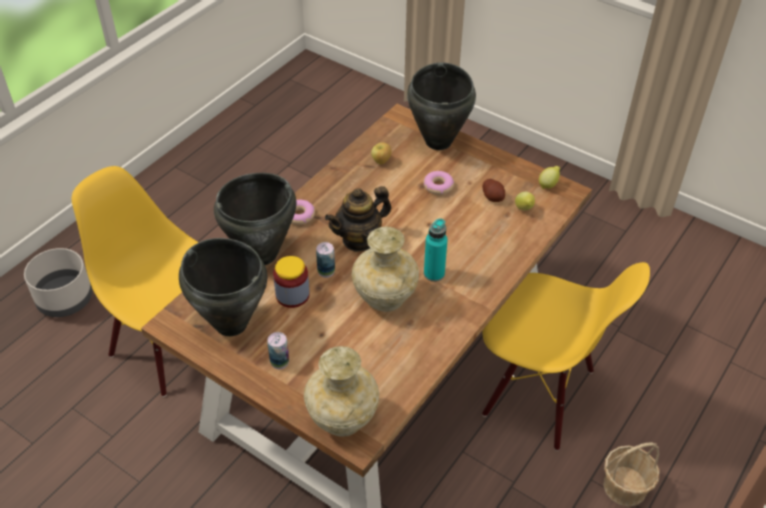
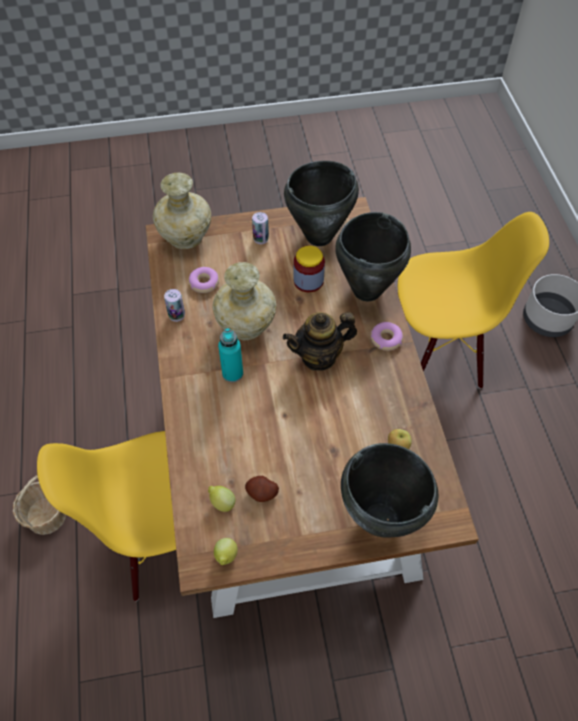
camera: 135 degrees right, 10 degrees up
can [316,242,335,278] -> can moved to [164,289,185,322]
teapot [325,186,392,252] -> teapot turned 120 degrees counterclockwise [283,312,357,371]
donut [423,171,454,195] -> donut moved to [188,267,219,293]

